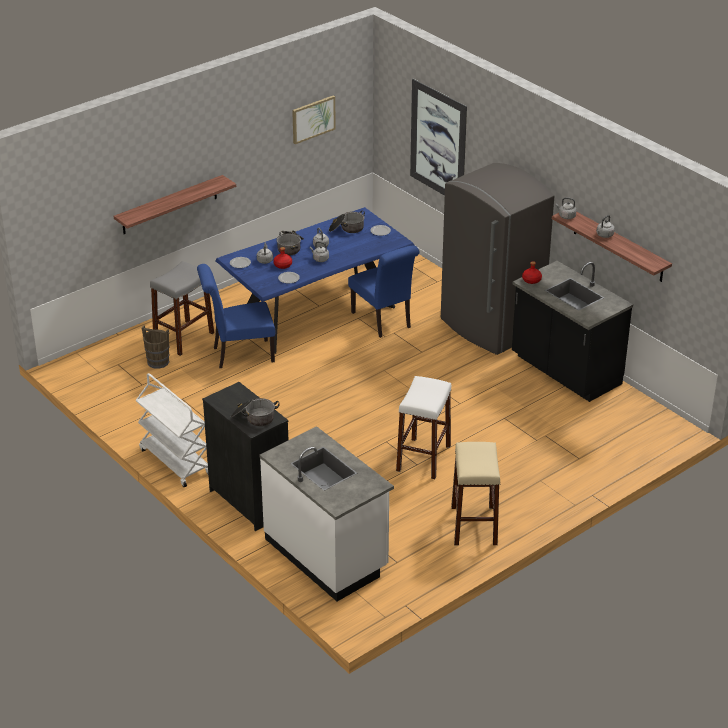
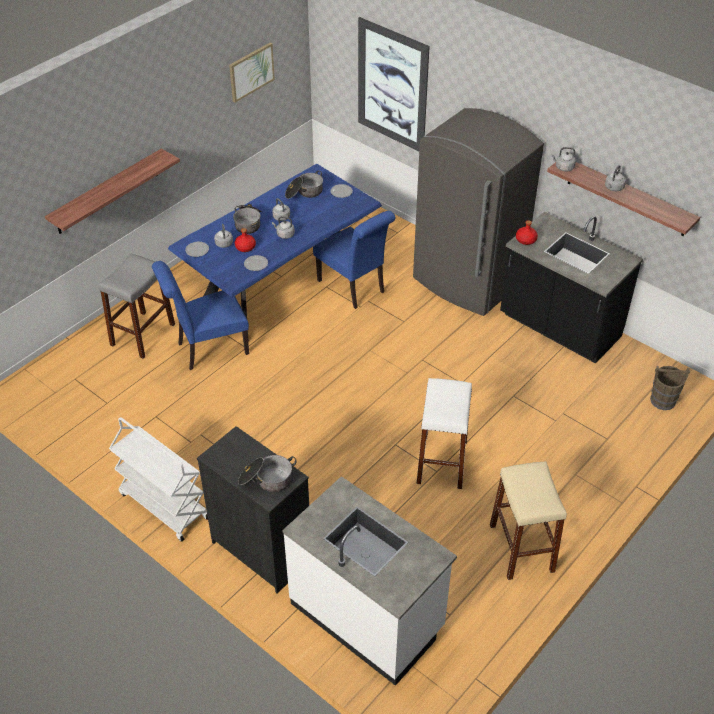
camera: 10 degrees left, 10 degrees up
brown bucket [142,325,169,369] -> brown bucket moved to [650,366,690,410]

